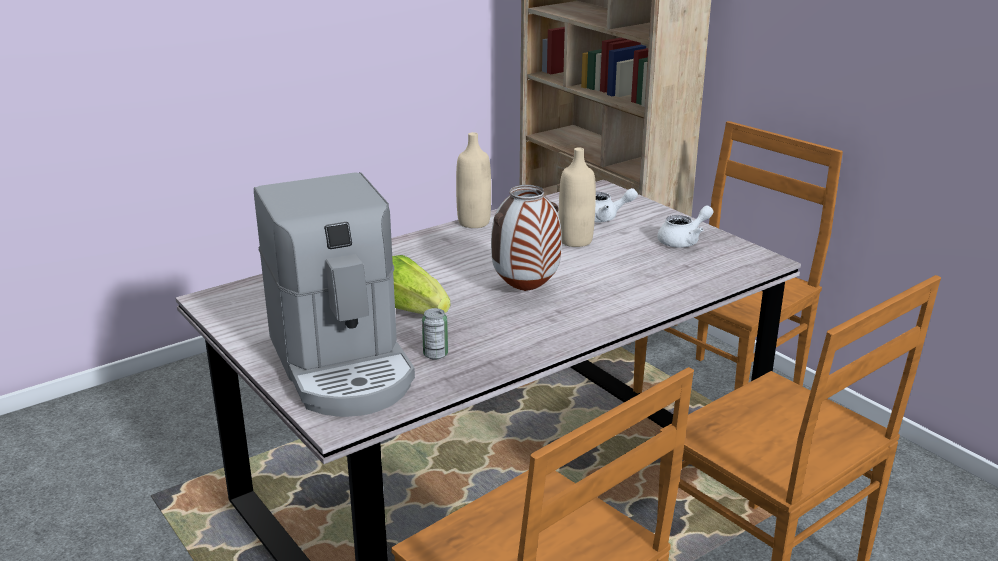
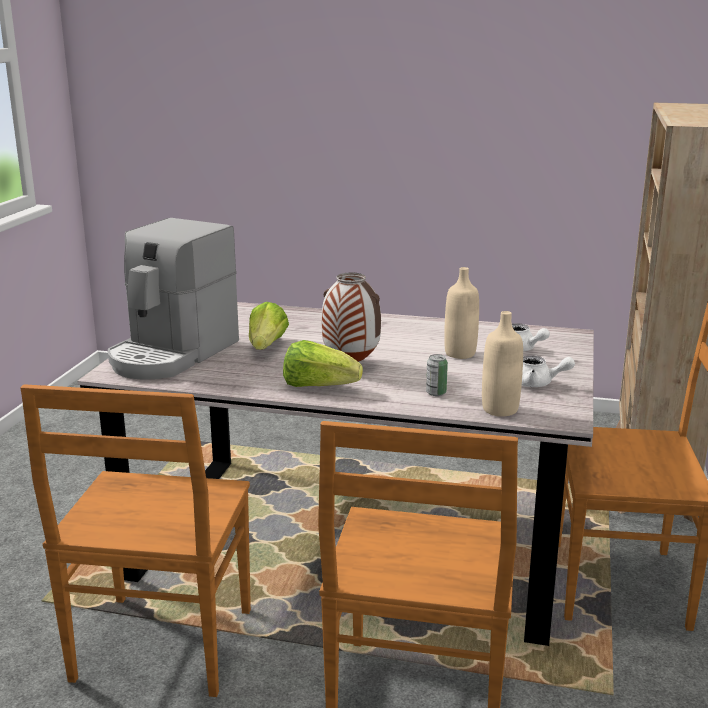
camera: 50 degrees right, 5 degrees down
can [422,308,448,360] -> can moved to [426,354,448,396]
beige bottle [456,132,491,228] -> beige bottle moved to [482,311,523,417]
none -> lettuce [283,340,363,387]

